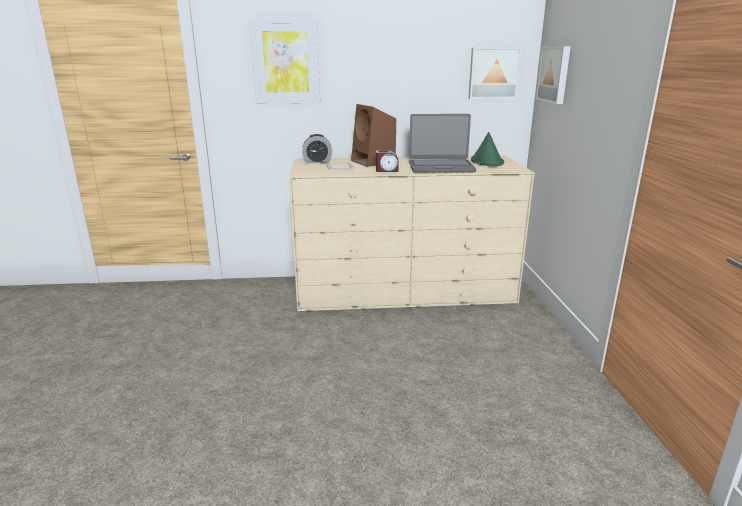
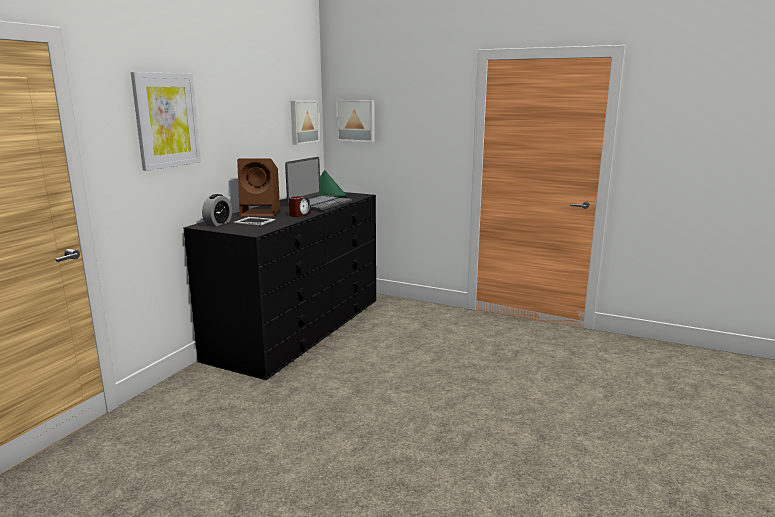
camera: 60 degrees left, 5 degrees down
beige dresser [289,156,535,311] -> black dresser [184,192,376,380]

